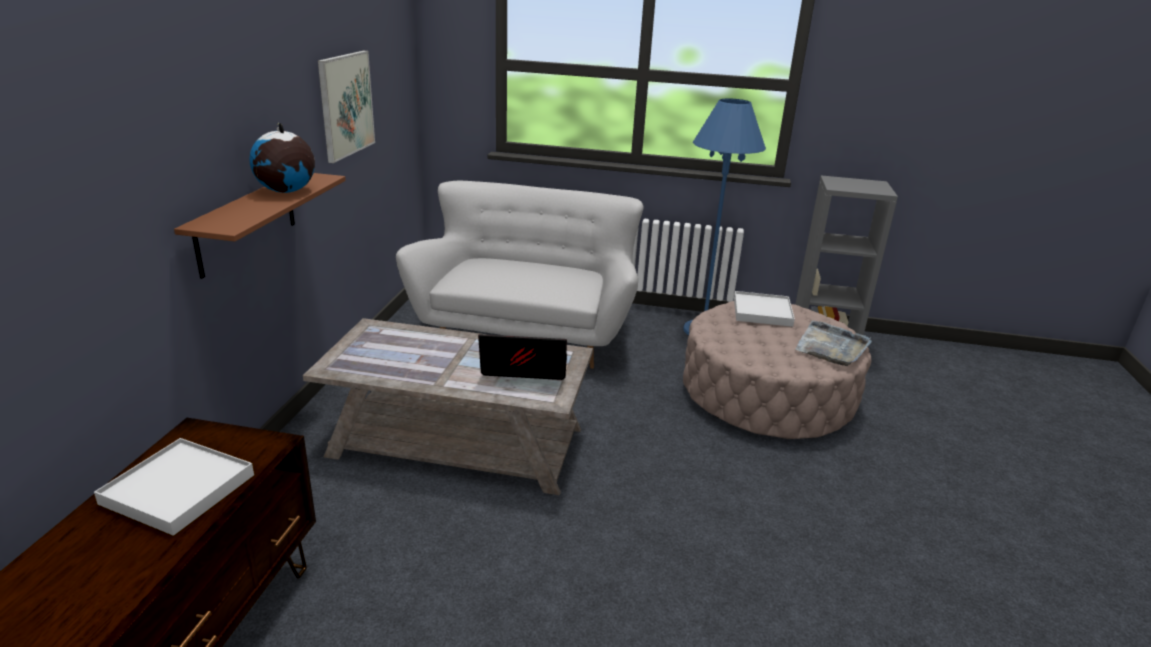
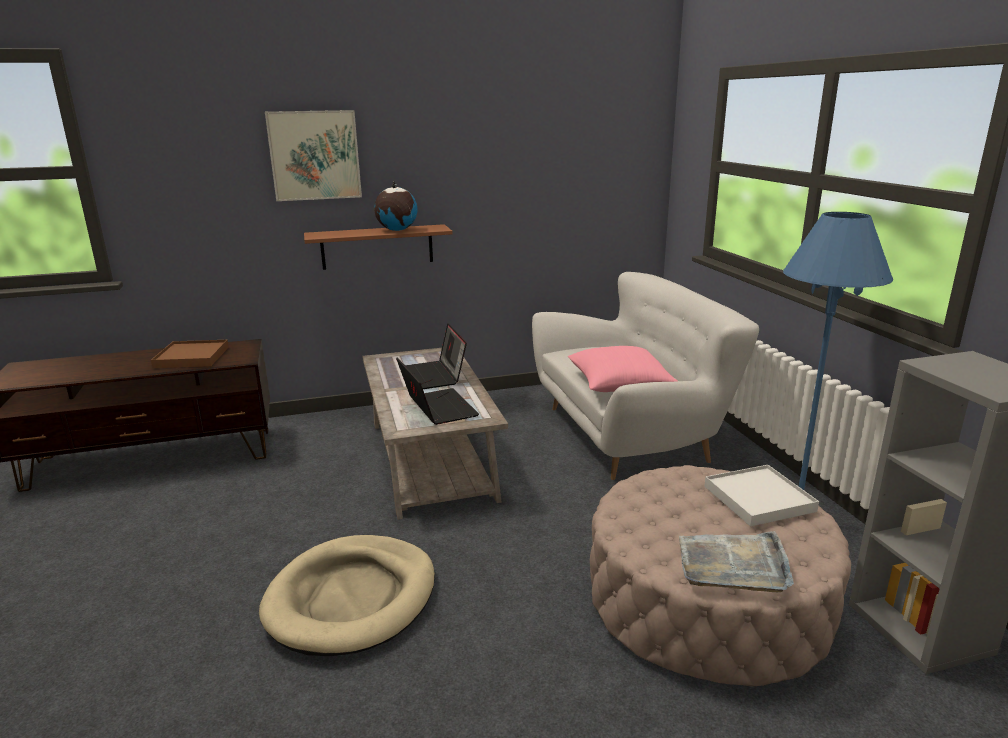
camera: 65 degrees right, 5 degrees down
white tray [94,438,254,536] -> brown tray [151,340,229,368]
picture [318,51,375,163] -> picture moved to [265,110,362,201]
none -> beige dog bed [259,535,435,656]
none -> laptop [405,323,467,389]
none -> pink pillow [568,346,677,392]

